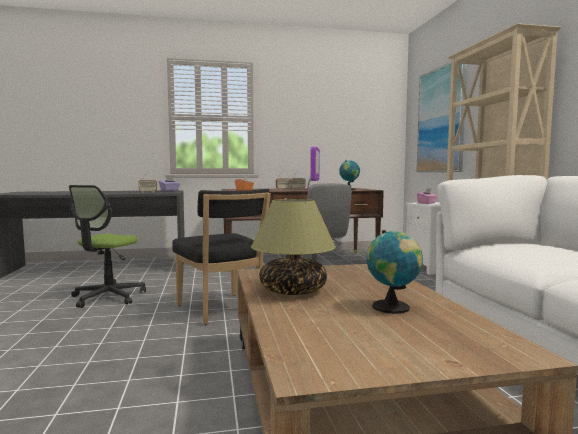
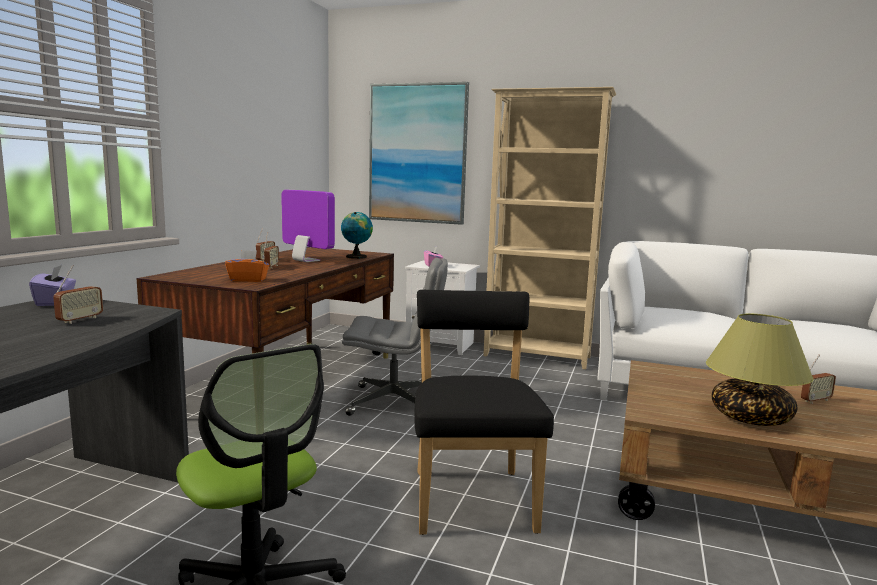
camera: 60 degrees left, 5 degrees up
black chair [172,189,271,325] -> black chair turned 90 degrees counterclockwise [414,290,554,535]
globe [366,230,423,314] -> radio [801,355,836,404]

